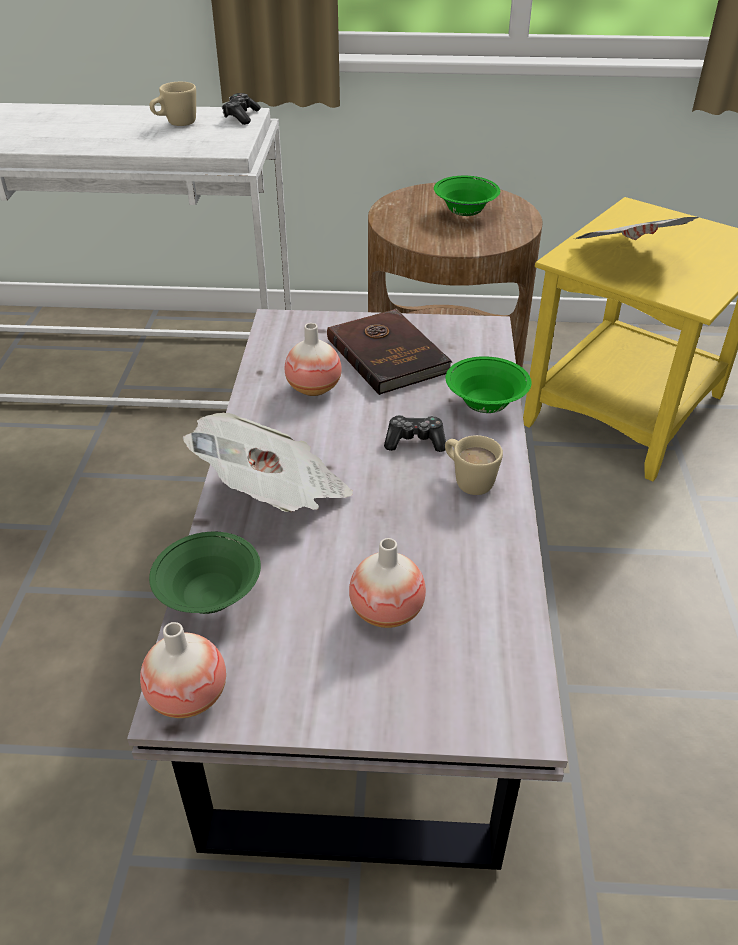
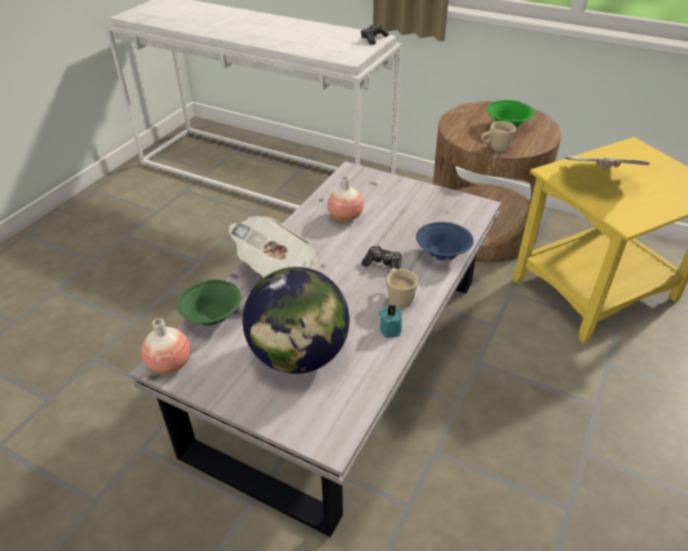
camera: 25 degrees right, 0 degrees up
beige mug [149,82,196,126] -> beige mug moved to [481,121,516,151]
brown book [327,309,453,395] -> none
vase [349,538,426,628] -> globe [243,267,349,374]
green bowl [446,356,532,413] -> blue bowl [416,222,474,261]
none -> turquoise candle [380,305,402,338]

